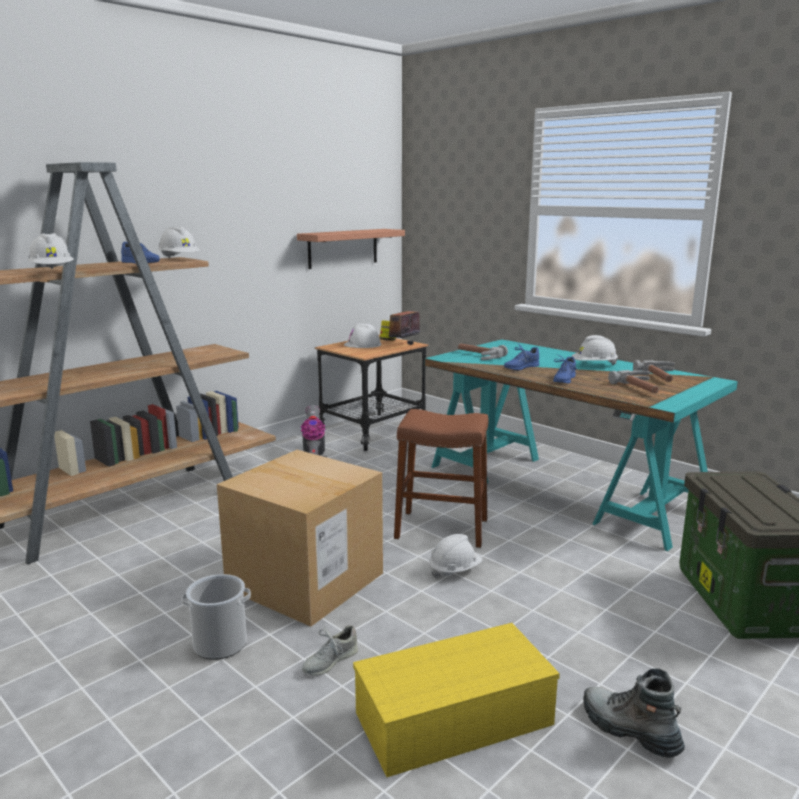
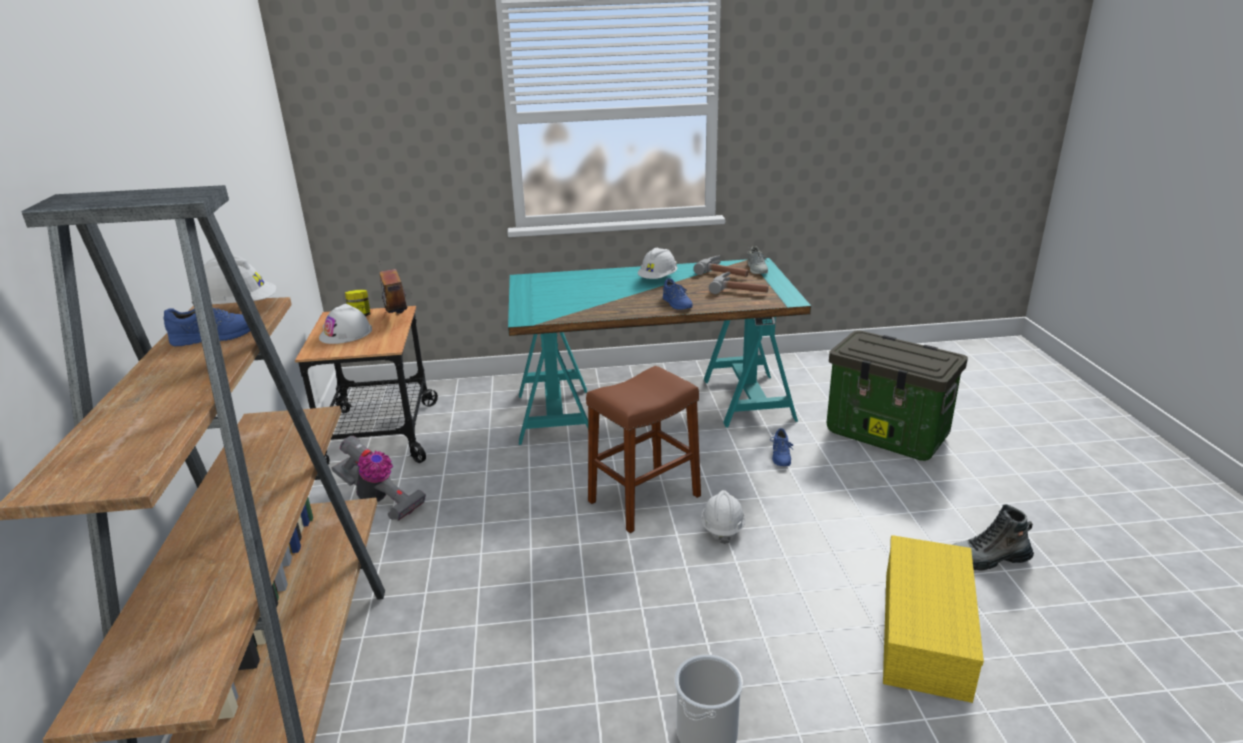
camera: 50 degrees left, 10 degrees up
white hard hat [28,233,74,269] -> none
cardboard box [217,450,383,627] -> none
shelf [297,229,405,269] -> none
grey shoe [302,625,358,676] -> grey shoe moved to [747,246,768,274]
hammer [458,343,508,360] -> none
blue shoe [504,345,539,370] -> blue shoe moved to [770,428,794,466]

